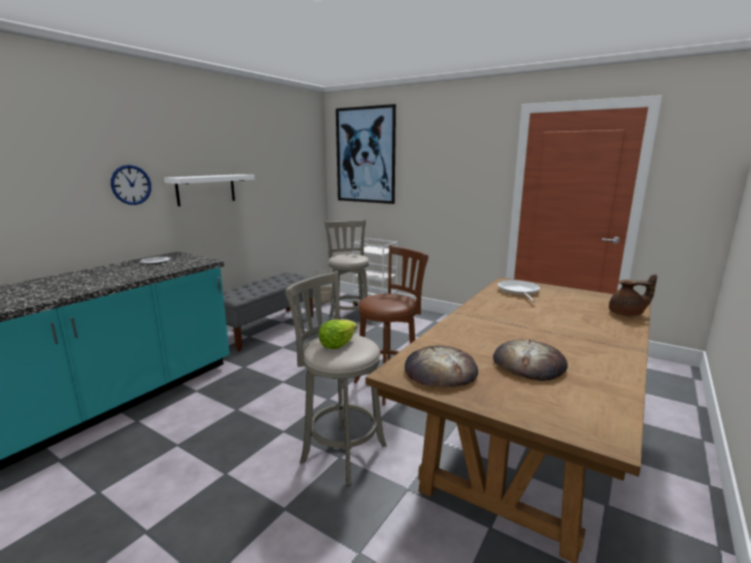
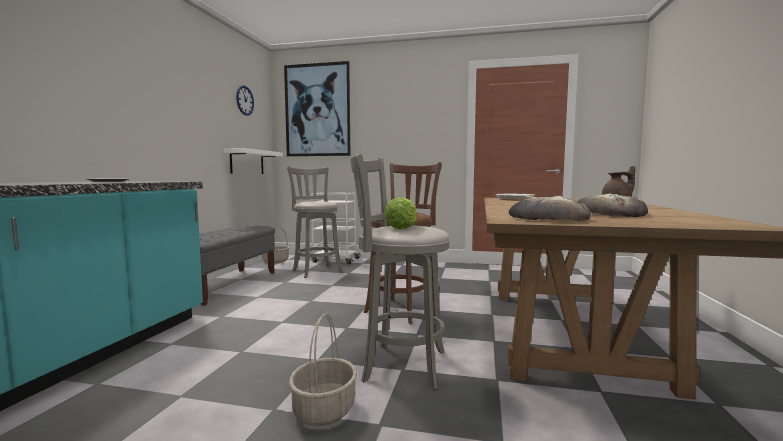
camera: 20 degrees left, 10 degrees down
wall clock [111,165,151,205] -> wall clock moved to [236,85,254,116]
white shelf [164,174,255,206] -> white shelf moved to [224,148,283,174]
none -> basket [289,313,357,426]

